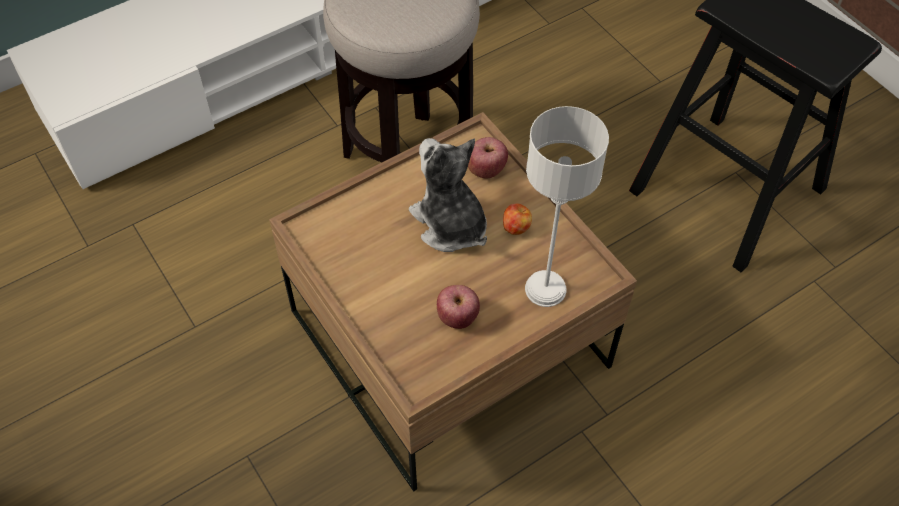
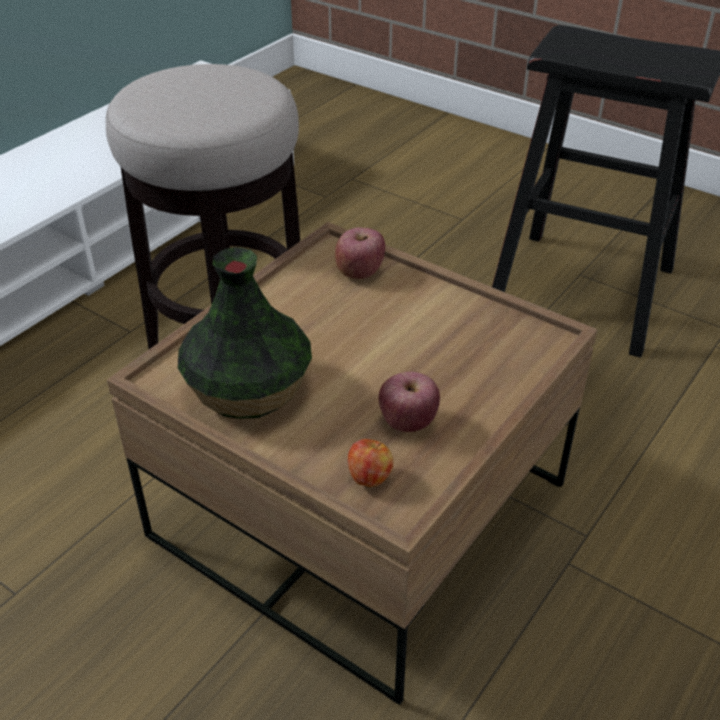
camera: 20 degrees left, 15 degrees down
plush toy [409,138,487,252] -> none
apple [503,203,532,235] -> apple moved to [348,439,393,487]
grey table lamp [525,106,609,307] -> none
none -> vase [178,247,312,419]

